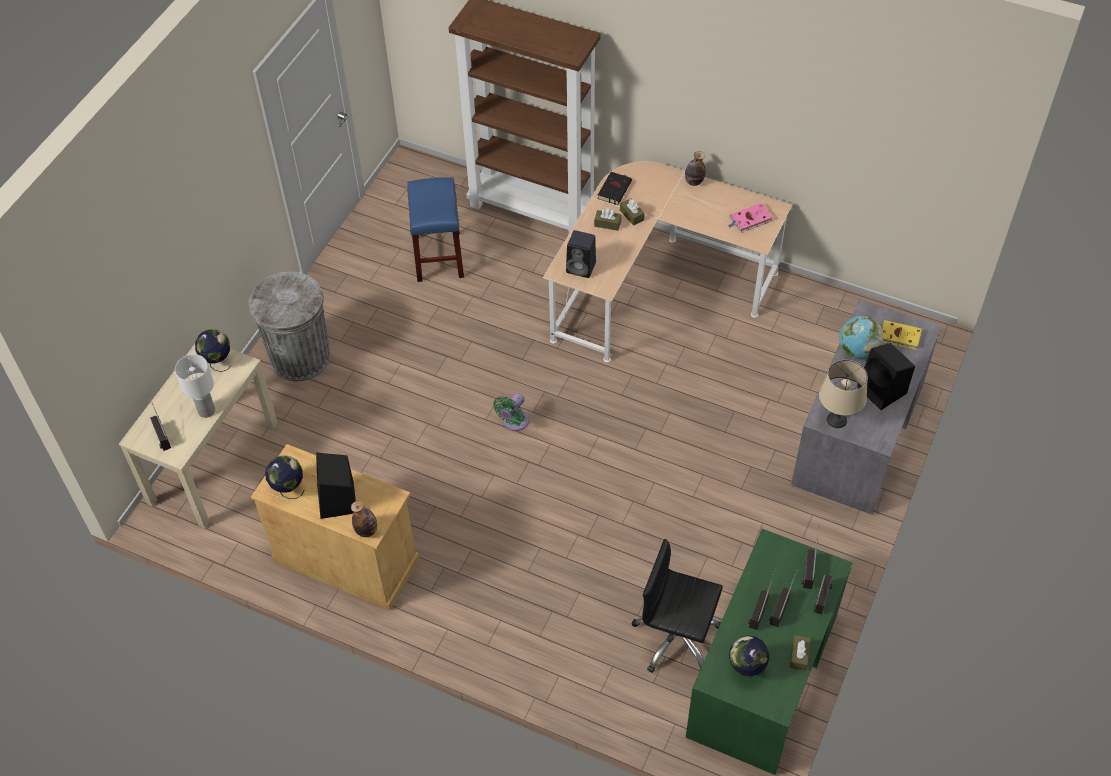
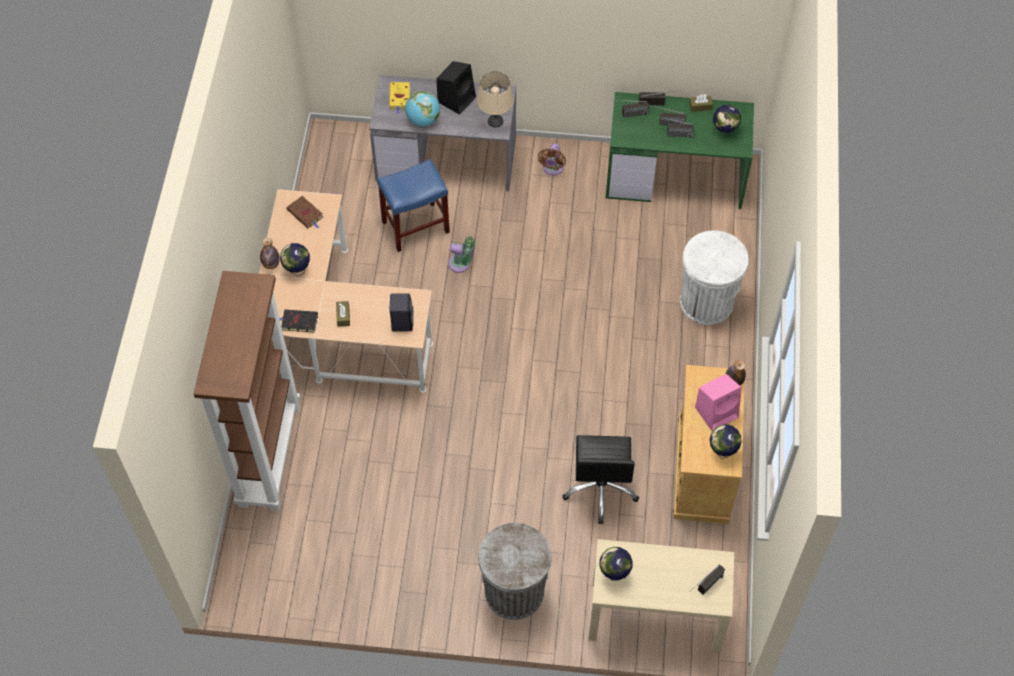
camera: 110 degrees left, 5 degrees up
white table lamp [175,354,215,418] -> none
black speaker [316,453,356,519] -> pink speaker [695,374,742,431]
blue stool [407,177,464,282] -> blue stool moved to [377,159,450,252]
green fan [493,393,529,431] -> green fan moved to [448,237,475,273]
brown tissue box [620,198,645,226] -> none
black office chair [632,539,723,673] -> black office chair moved to [562,435,639,524]
pink book [728,203,773,233] -> brown book [286,196,323,229]
none -> globe [280,243,310,276]
none -> brown fan [538,143,566,175]
none -> white trash can [680,230,749,325]

